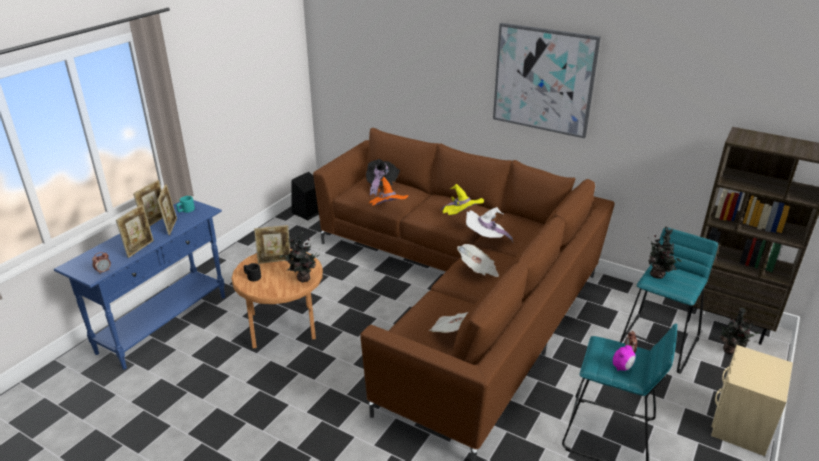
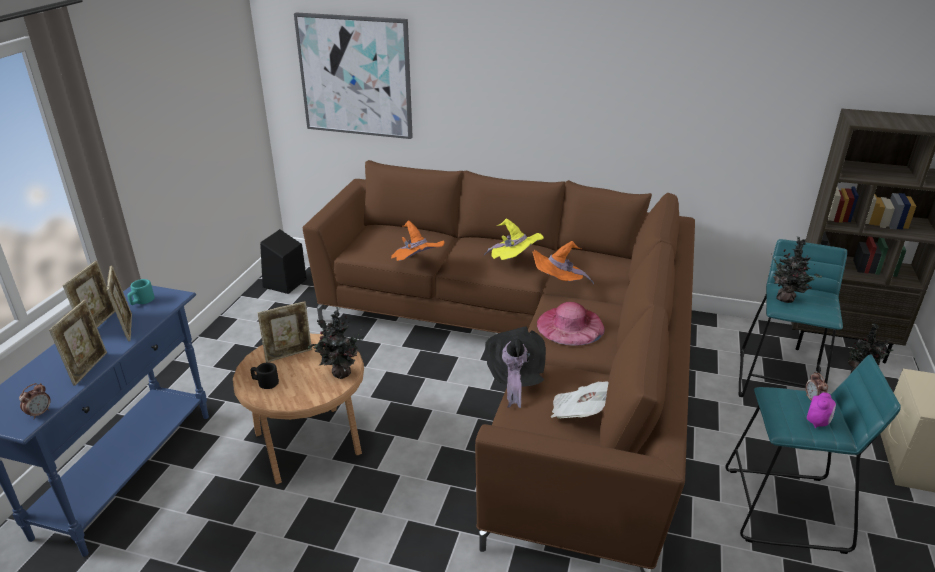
camera: 15 degrees left, 0 degrees up
black hat [366,159,400,196] -> black hat moved to [485,326,546,408]
newspaper [457,244,499,277] -> pink hat [537,302,605,346]
white hat [466,207,513,242] -> orange hat [532,241,594,284]
picture [493,23,601,138] -> picture moved to [294,12,413,139]

